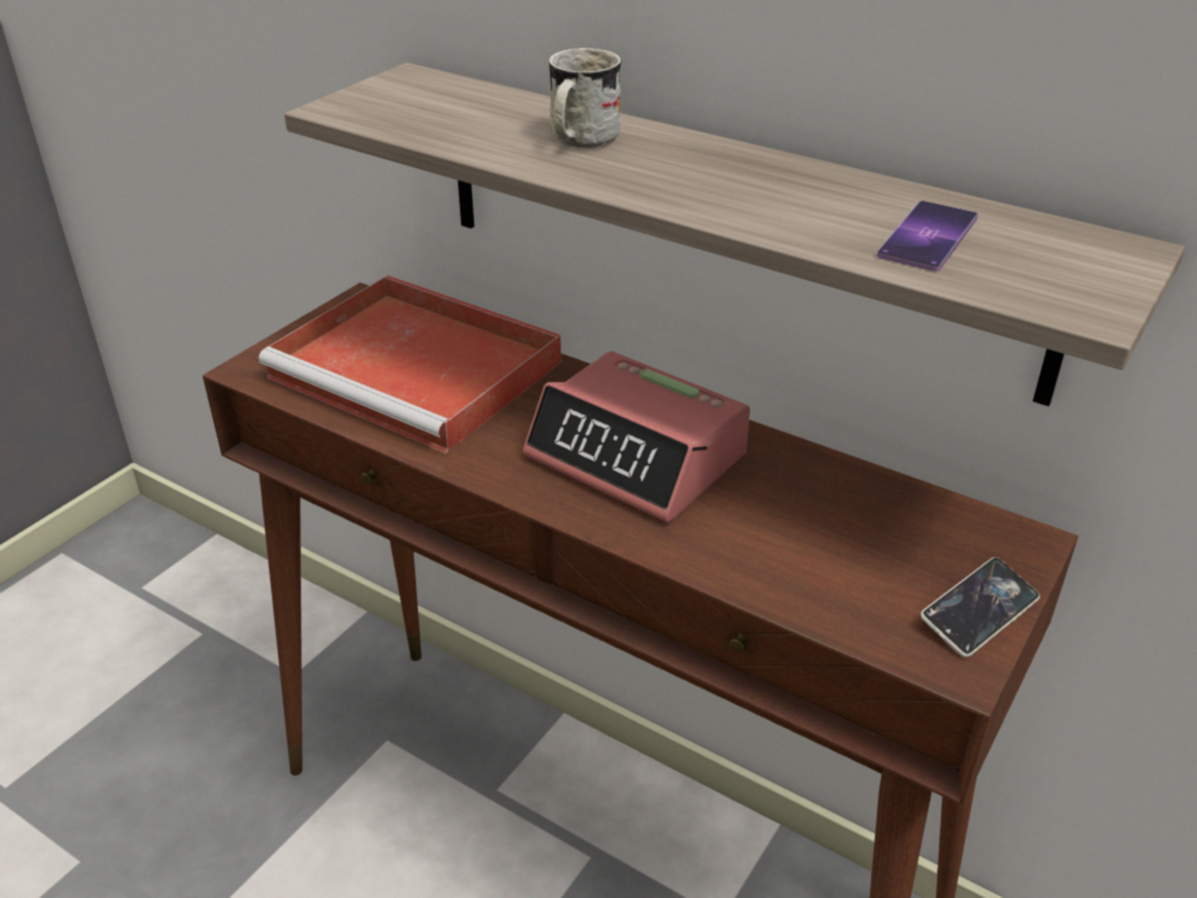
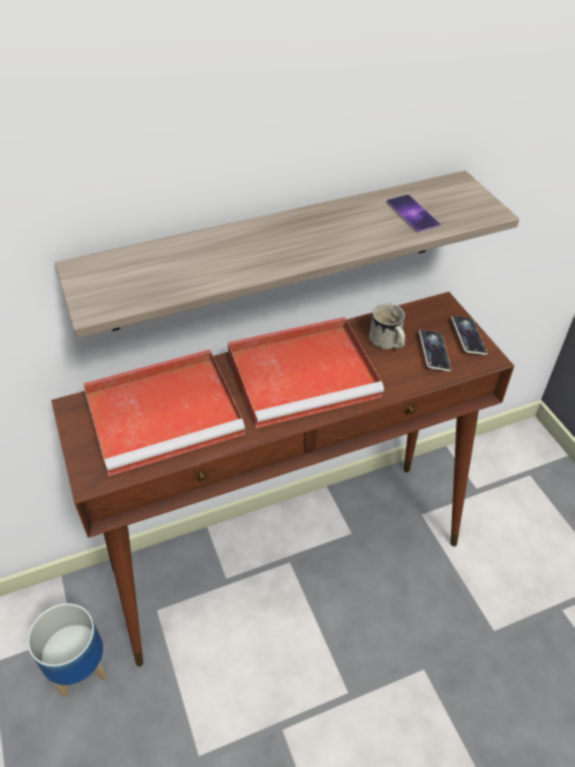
camera: 55 degrees left, 10 degrees up
alarm clock [523,351,750,522] -> red tray [228,317,384,428]
white mug [549,48,622,148] -> white mug moved to [369,303,405,349]
none -> planter [28,603,107,698]
none -> phone [419,330,451,371]

